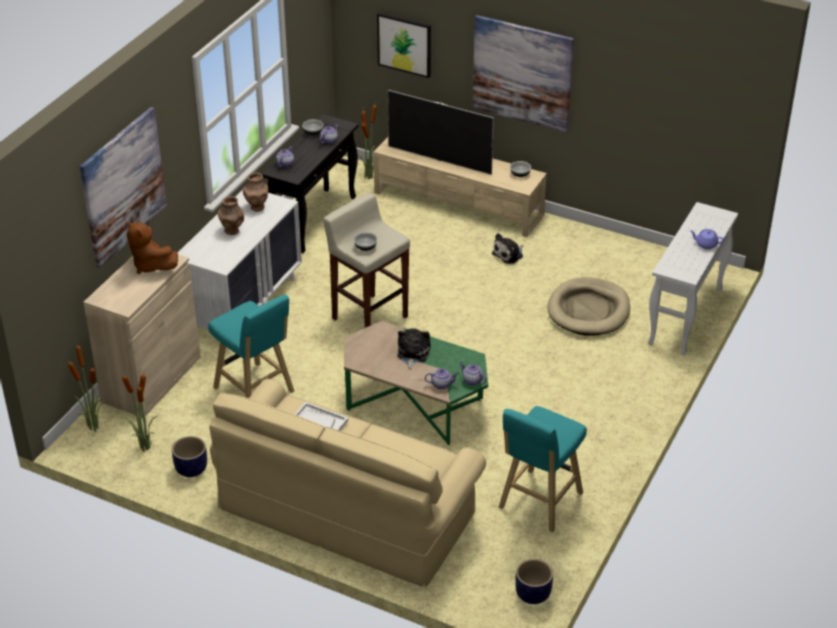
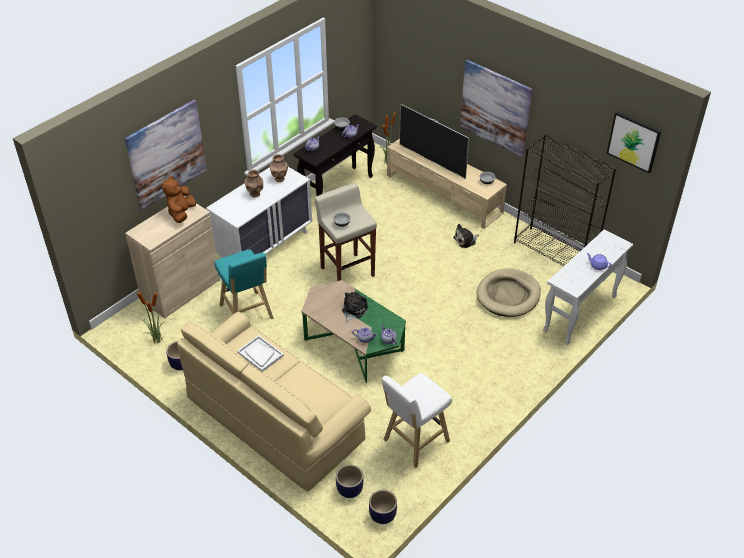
camera: 15 degrees right, 5 degrees up
potted plant [68,344,108,432] -> none
brown plush toy [127,222,178,274] -> brown plush toy turned 45 degrees clockwise [162,176,196,223]
picture [377,13,431,78] -> picture moved to [606,112,661,173]
turquoise stool [498,406,587,532] -> white stool [382,373,452,468]
none -> planter [336,465,363,498]
none -> black bookcase [514,134,616,266]

